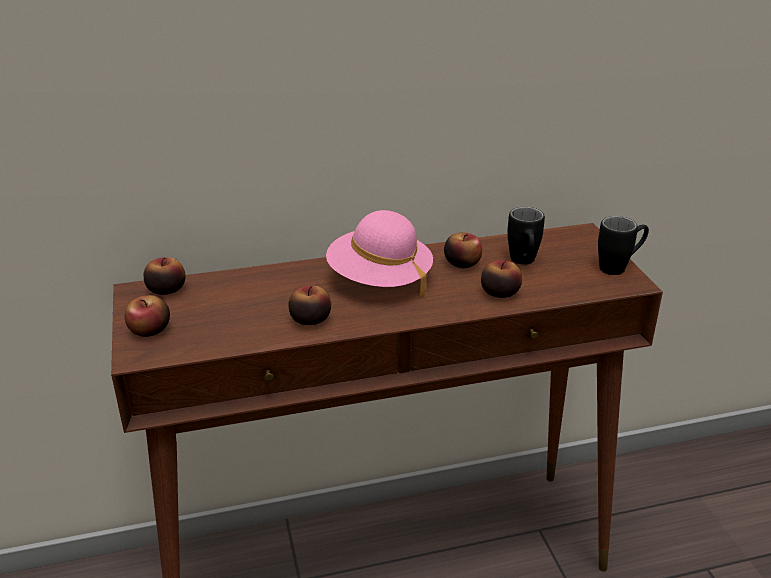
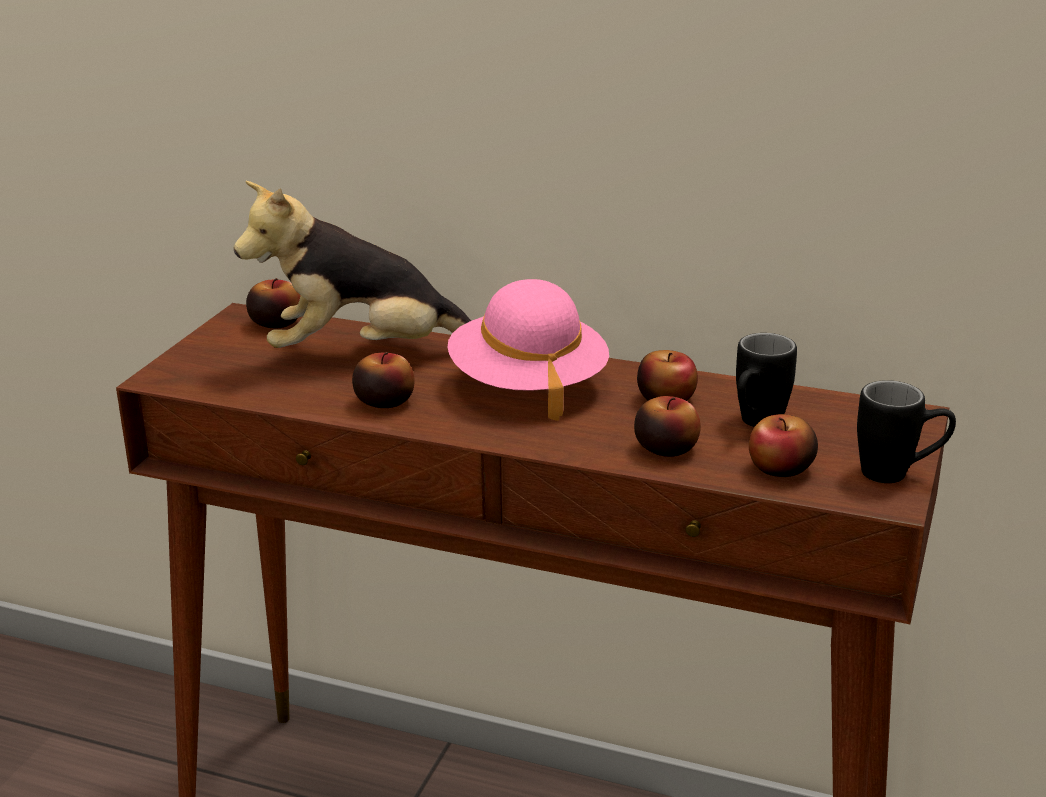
camera: 35 degrees right, 5 degrees down
apple [125,295,170,337] -> apple moved to [749,414,818,477]
none -> plush toy [234,181,471,348]

